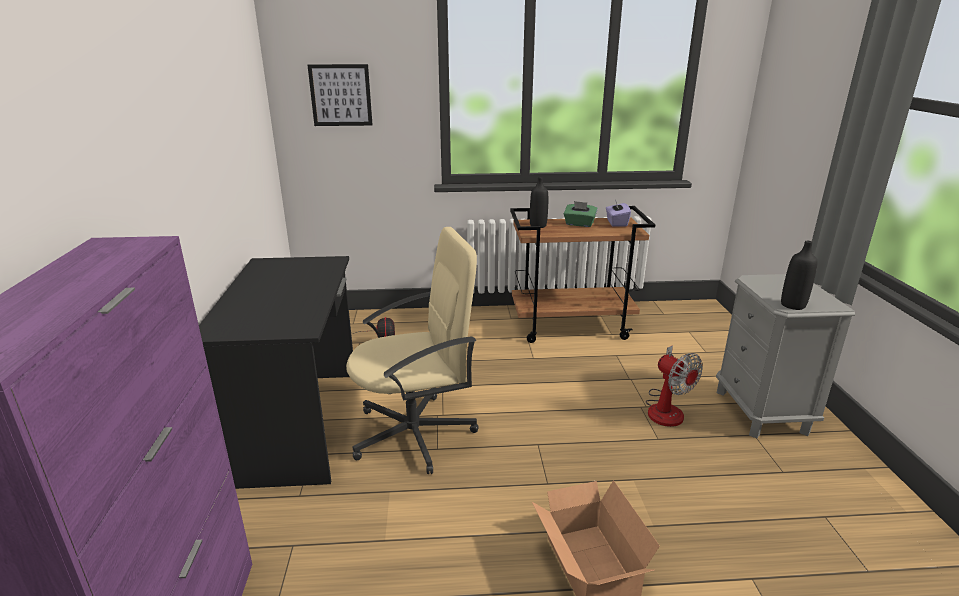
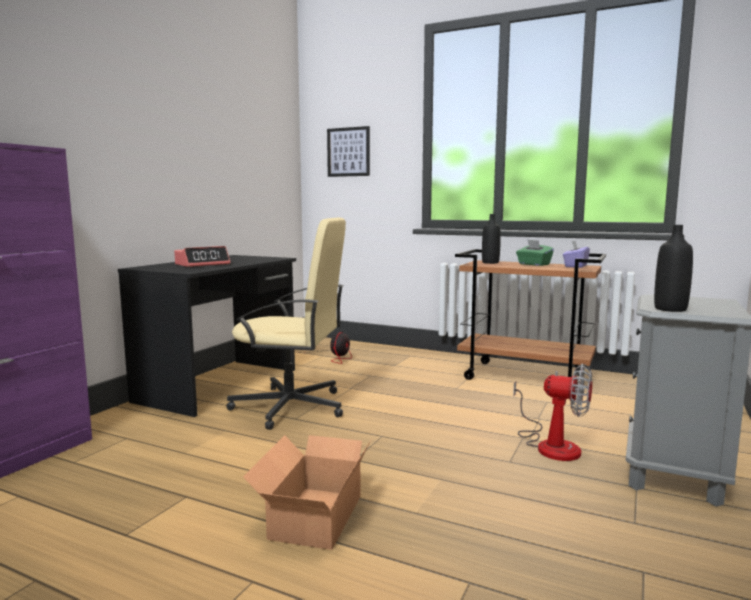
camera: 30 degrees right, 15 degrees down
fan [645,345,703,427] -> fan turned 60 degrees counterclockwise [513,364,592,461]
none -> alarm clock [174,246,230,267]

